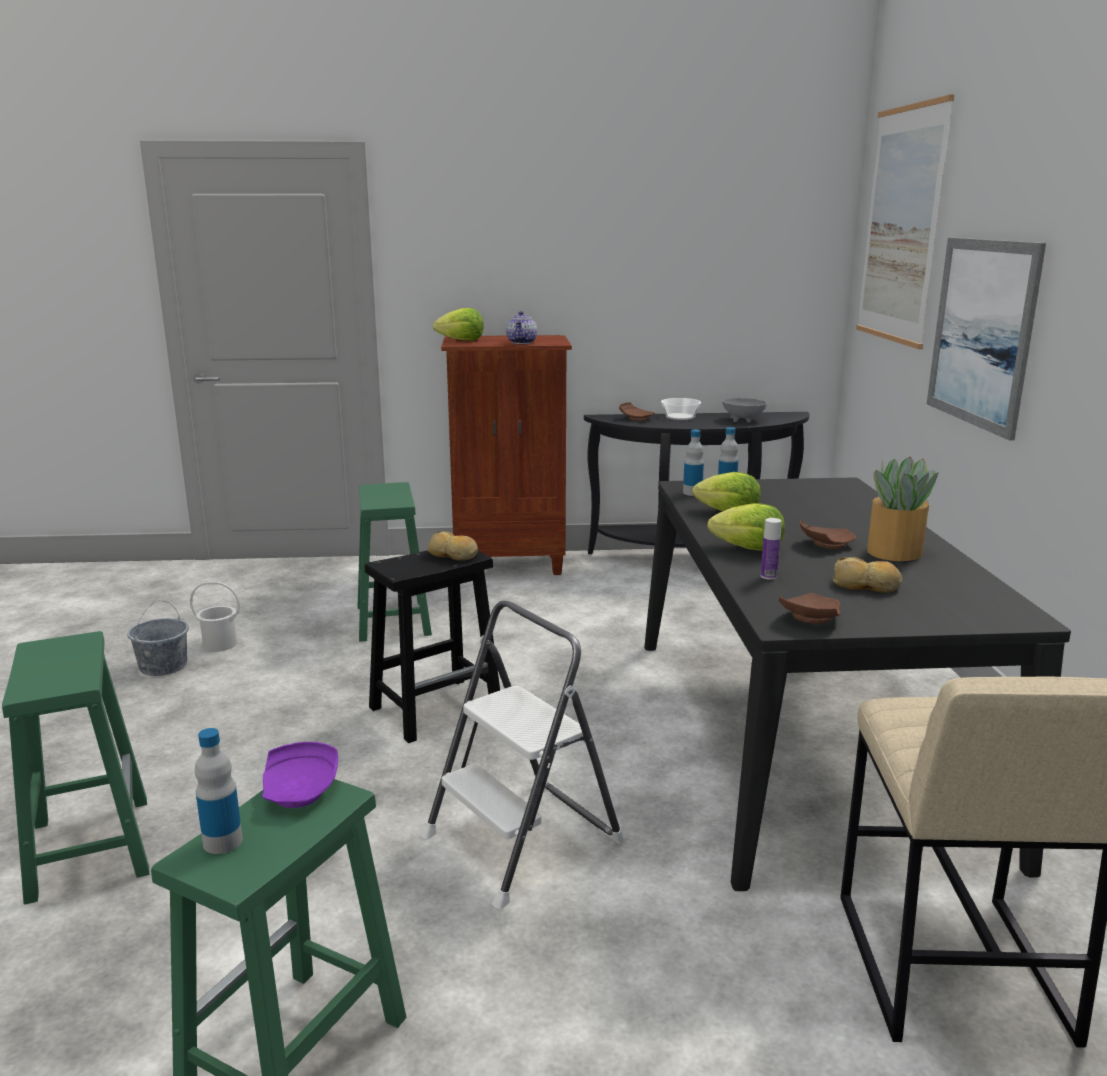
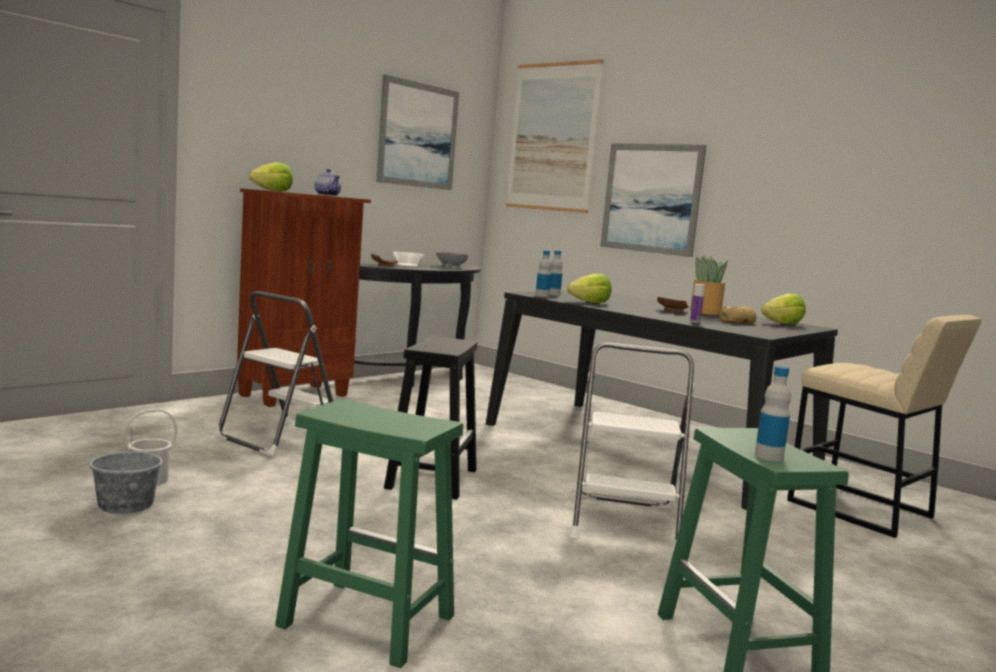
camera: 45 degrees left, 10 degrees down
purple plate [262,742,338,808] -> none
green stool [358,482,432,642] -> white step ladder [215,291,333,457]
bread [427,531,478,561] -> none
lettuce [707,503,785,551] -> lettuce moved to [761,293,806,324]
brown plate [779,593,841,624] -> none
none -> picture [376,74,459,190]

